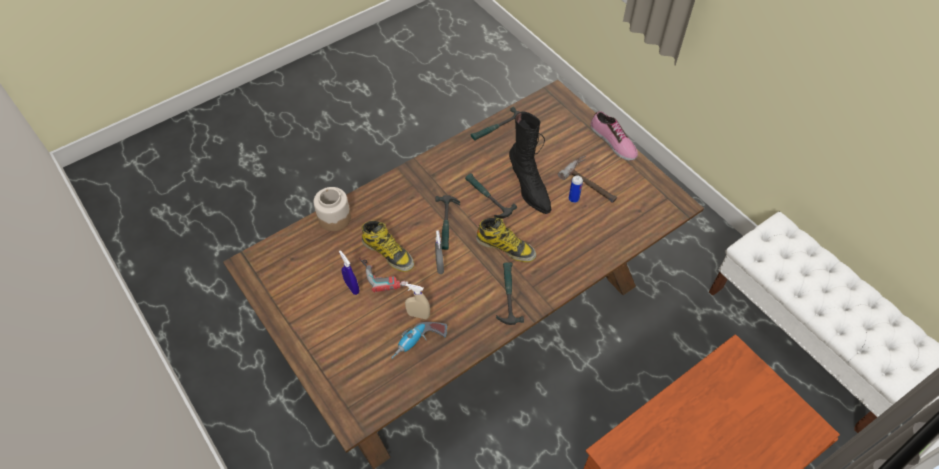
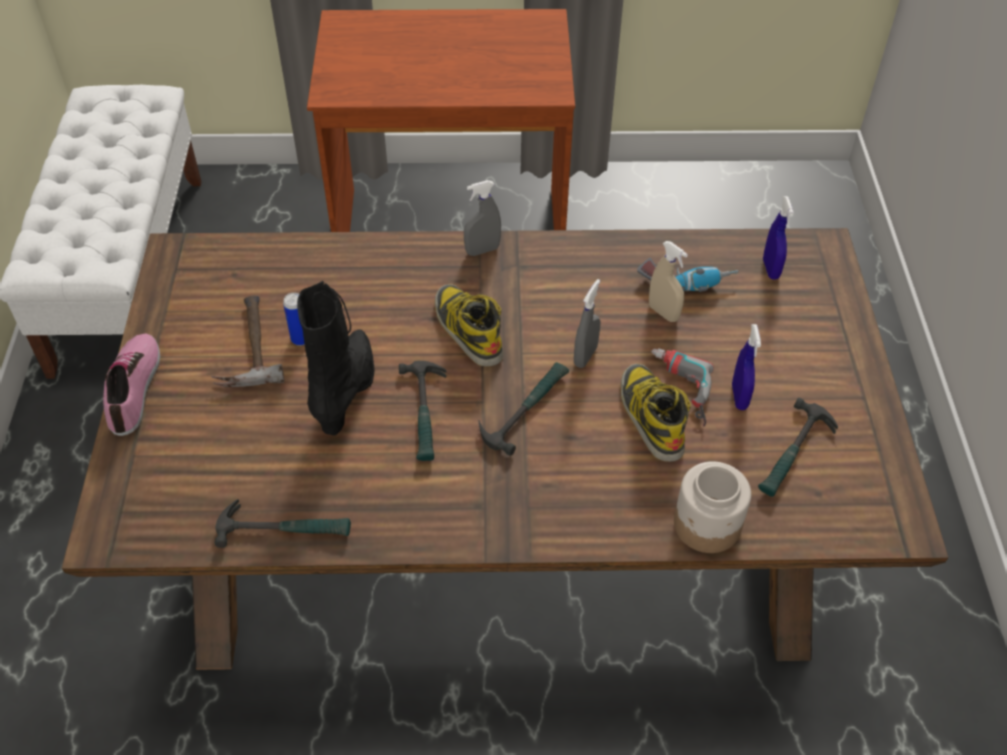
camera: 145 degrees left, 5 degrees down
hammer [496,262,524,325] -> hammer moved to [758,398,838,497]
none -> grey spray bottle [464,180,501,256]
none -> blue spray bottle [763,196,794,280]

